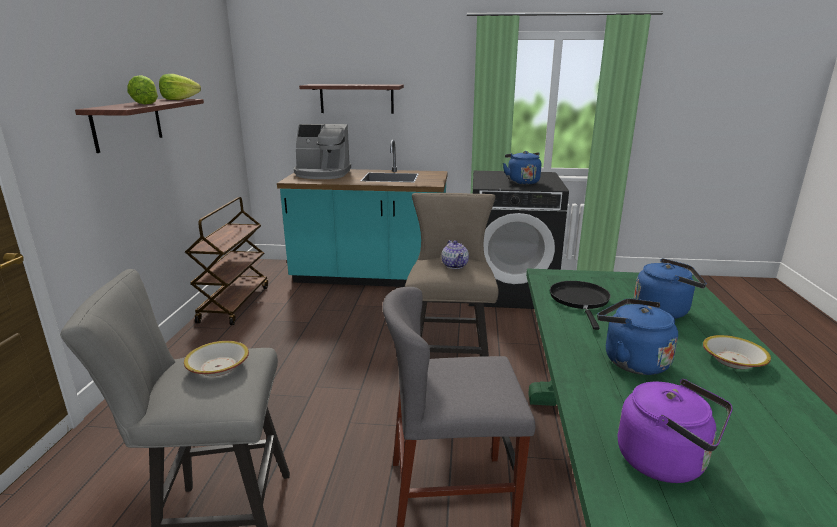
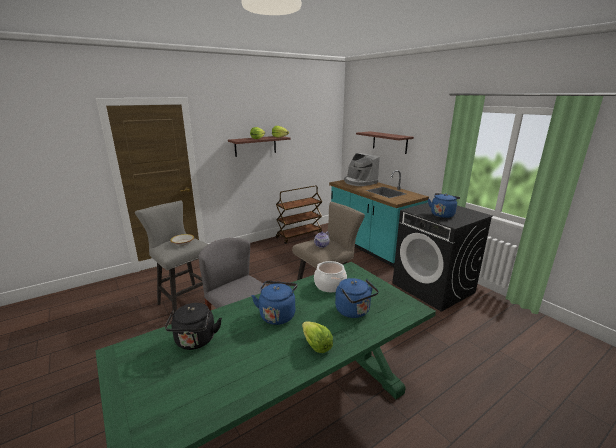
camera: 50 degrees right, 0 degrees up
black frying pan [550,281,611,330] -> cooking pot [314,261,347,292]
purple kettle [618,379,733,483] -> black kettle [165,303,222,350]
bowl [703,335,771,369] -> lettuce [302,321,333,353]

